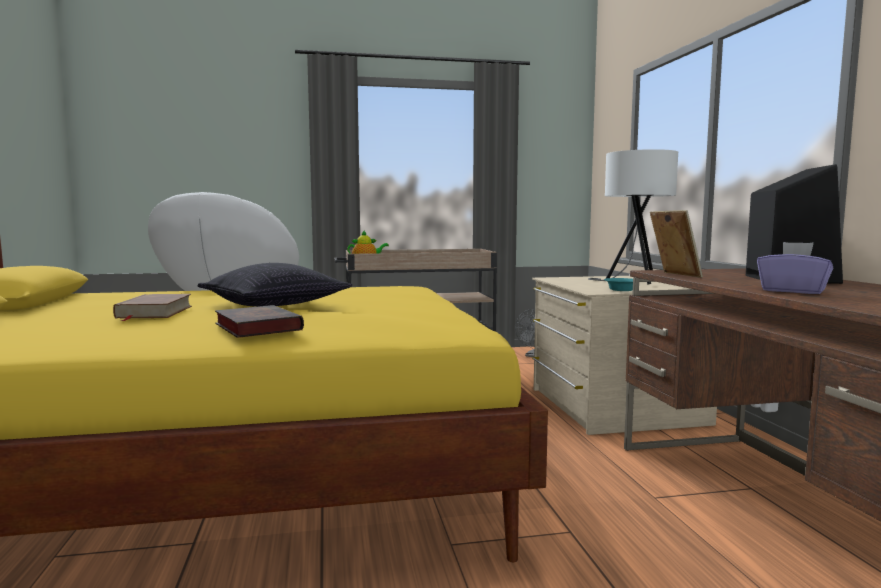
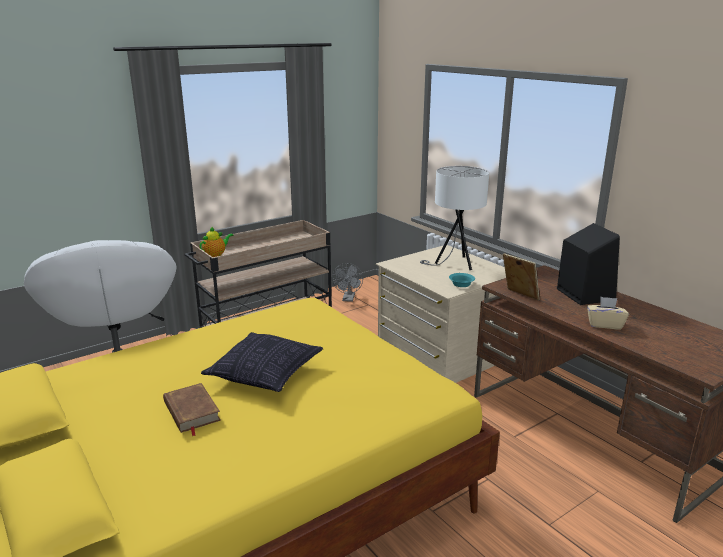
camera: 25 degrees left, 15 degrees up
book [215,305,304,338] -> none
purple tissue box [757,242,834,294] -> beige tissue box [587,297,629,330]

